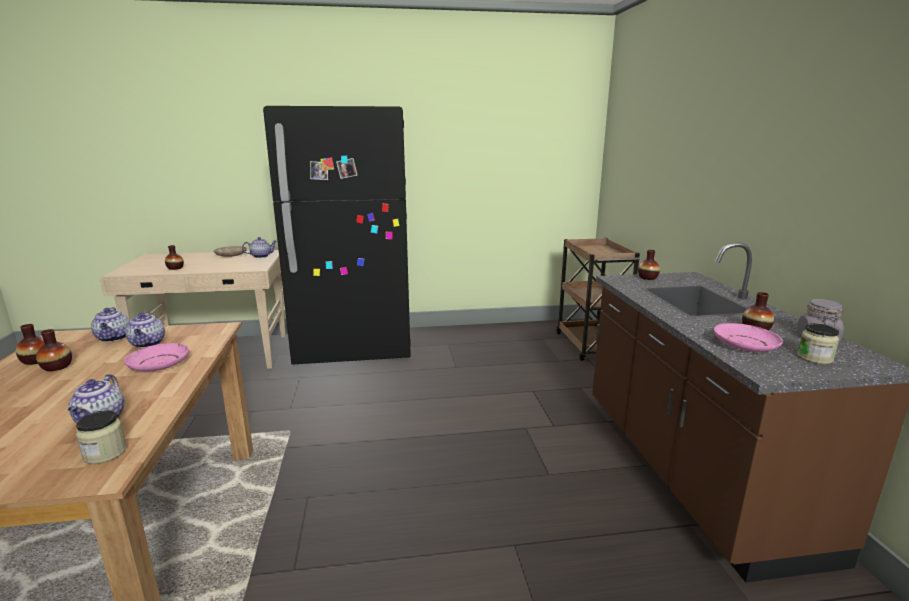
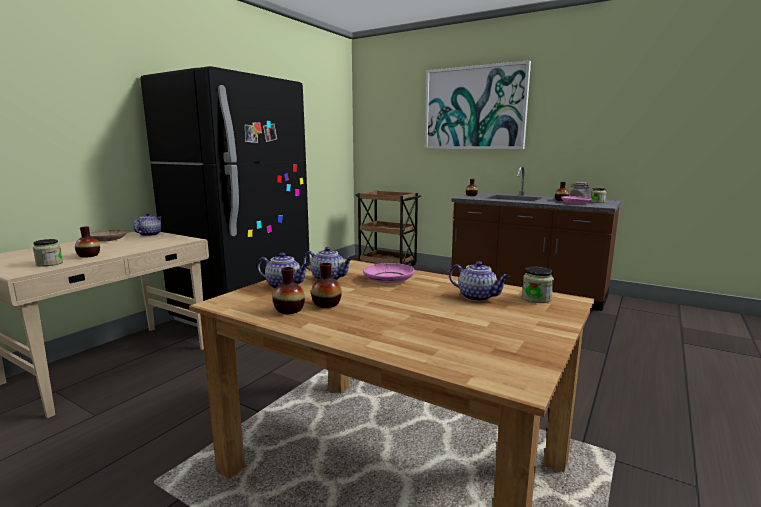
camera: 50 degrees left, 5 degrees down
none -> jar [33,239,63,267]
none -> picture [425,60,531,149]

